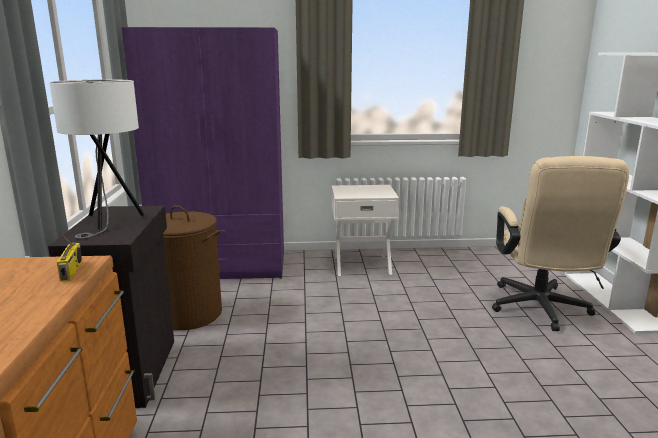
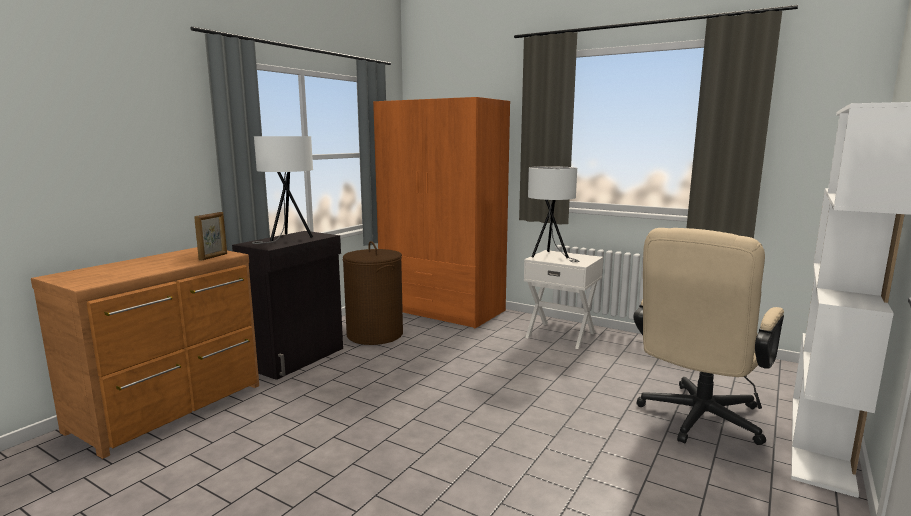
camera: 35 degrees right, 5 degrees down
radio [55,227,82,281] -> picture frame [194,212,227,261]
purple wardrobe [122,27,284,279] -> orange wardrobe [373,97,510,328]
none -> white table lamp [528,166,579,262]

